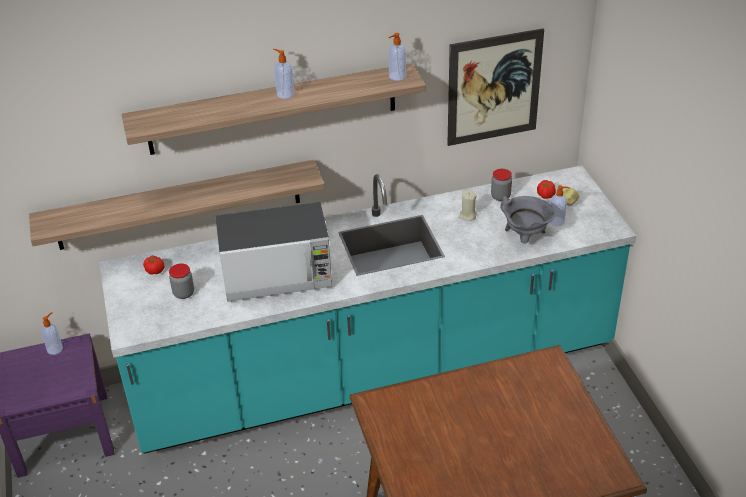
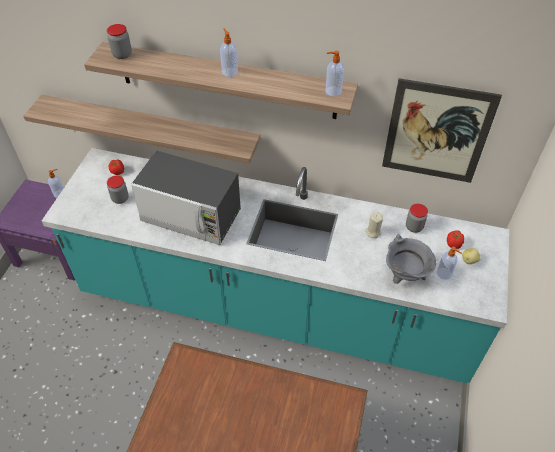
camera: 30 degrees right, 10 degrees up
none -> jar [107,24,132,59]

